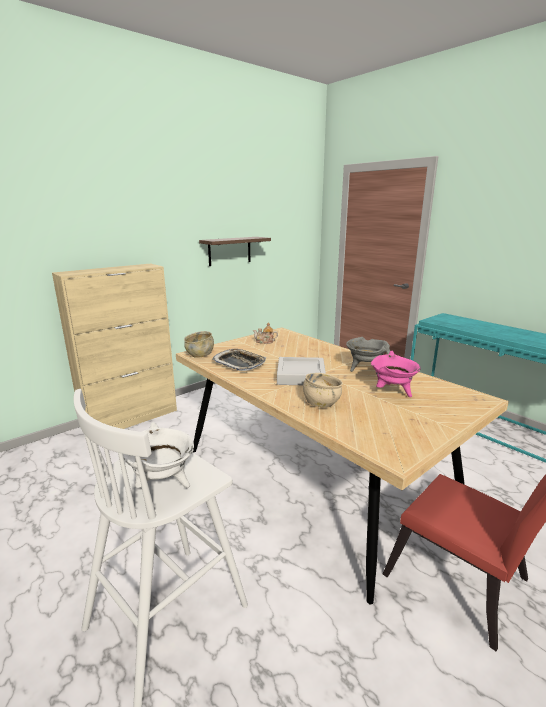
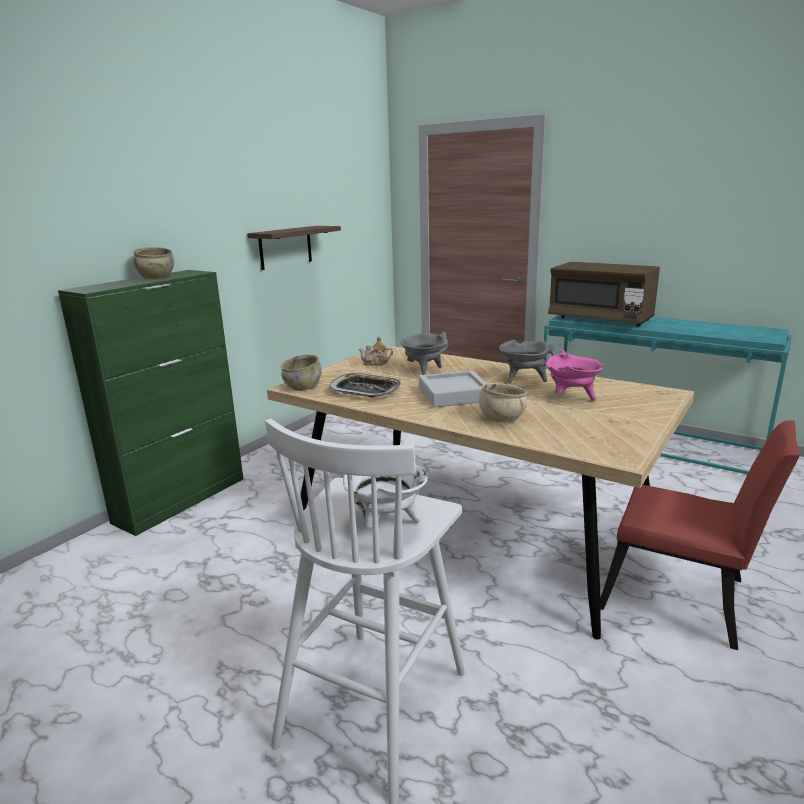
camera: 15 degrees left, 0 degrees up
beige cabinet [52,264,177,429] -> green cabinet [58,270,243,536]
none -> beige bowl [133,247,174,279]
none -> grey cooking pot [400,332,449,375]
none -> brown microwave [548,262,660,327]

